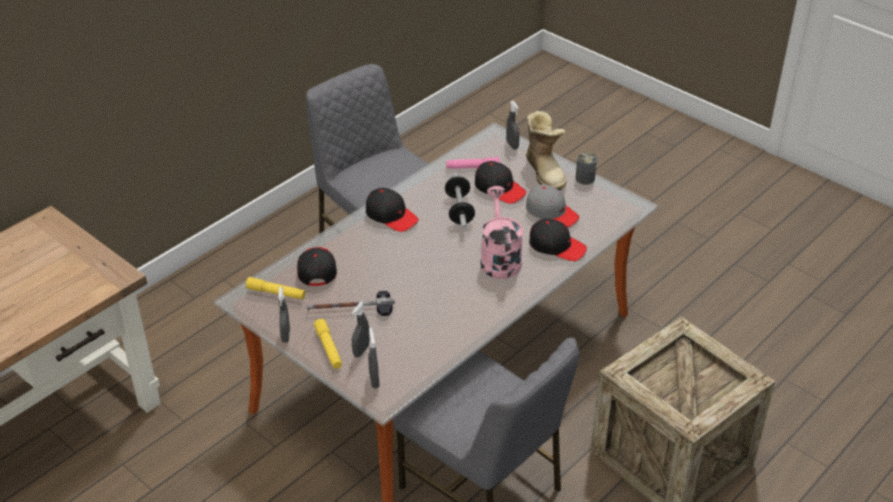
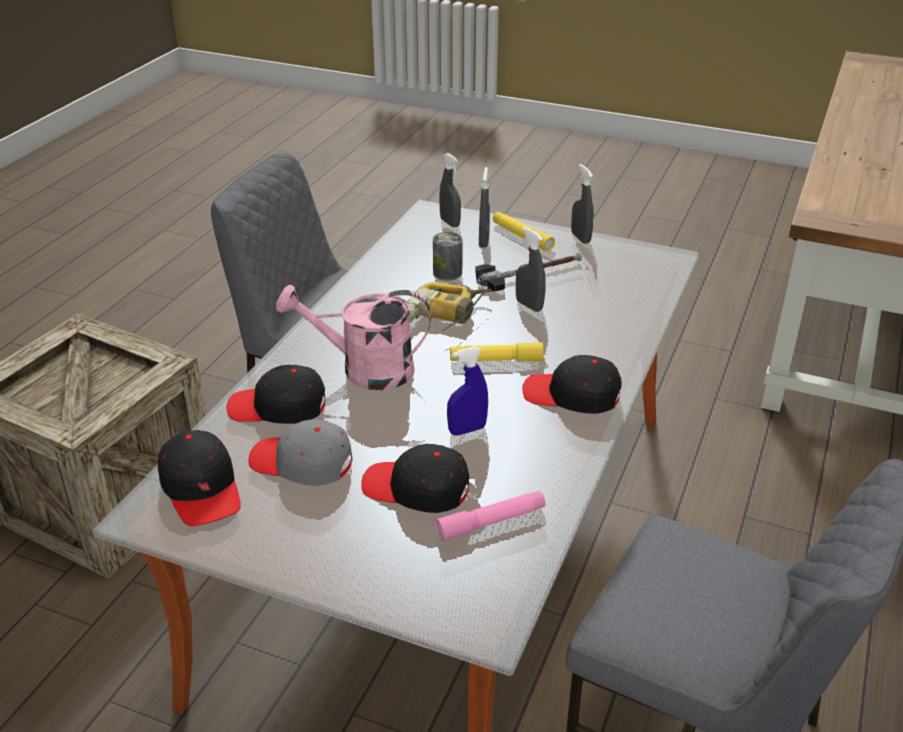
camera: 160 degrees right, 5 degrees down
yellow flashlight [246,277,305,299] -> yellow flashlight moved to [450,343,544,362]
black cap [297,247,337,286] -> black cap moved to [158,430,241,526]
dumbbell [445,173,475,229] -> blue spray bottle [447,346,488,436]
pink watering can [480,186,523,279] -> pink watering can turned 120 degrees clockwise [276,284,431,390]
grey spray bottle [506,101,520,150] -> grey spray bottle moved to [516,227,546,312]
boot [526,111,567,191] -> none
can [576,152,597,185] -> can moved to [433,232,463,281]
none -> power drill [407,282,492,331]

